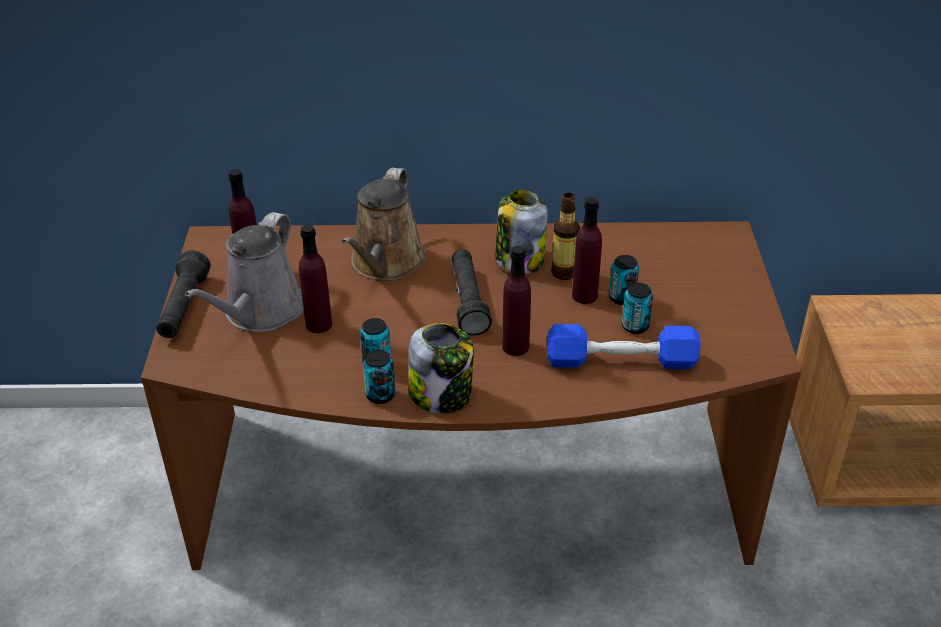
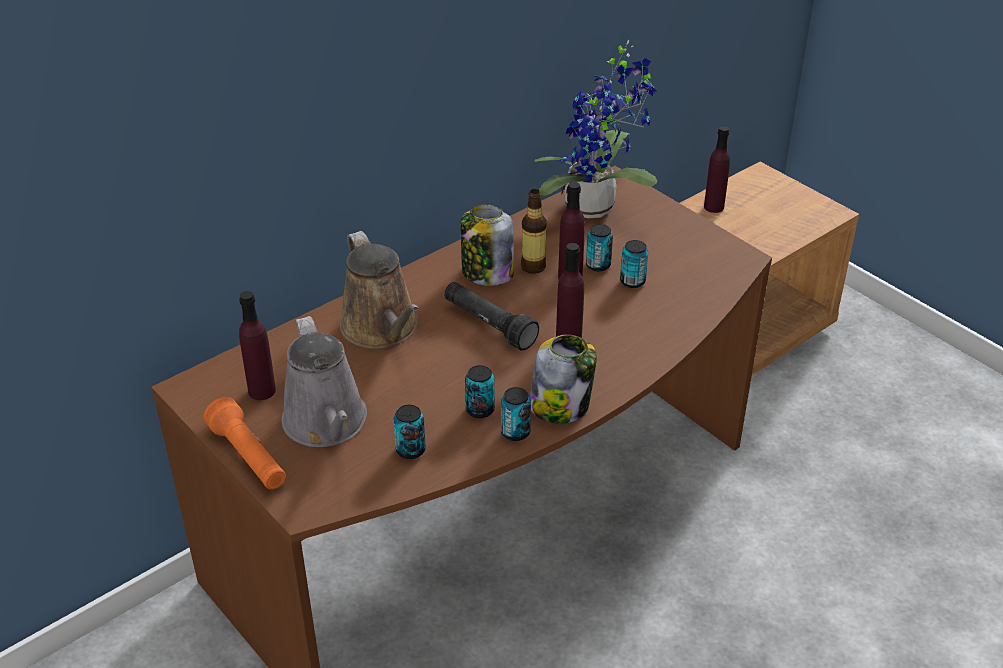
camera: 40 degrees left, 0 degrees up
black flashlight [156,250,211,338] -> orange flashlight [204,397,286,489]
purple bottle [299,225,332,333] -> purple bottle moved to [704,126,730,213]
blue dumbbell [547,324,701,369] -> none
none -> can [393,405,426,459]
none -> potted plant [534,40,658,218]

